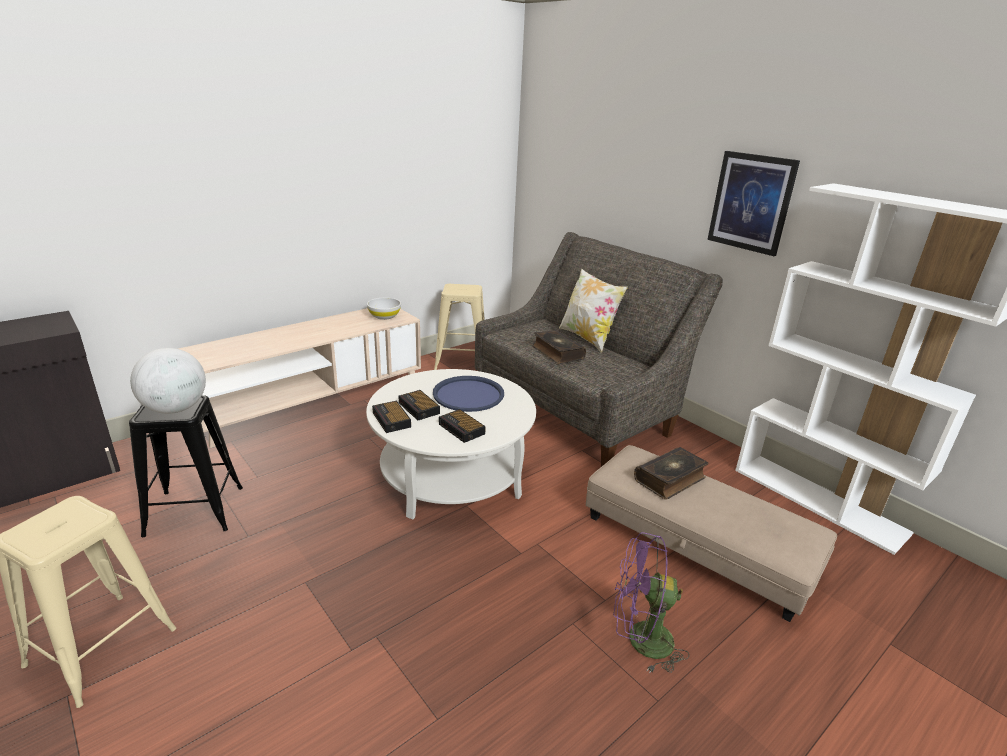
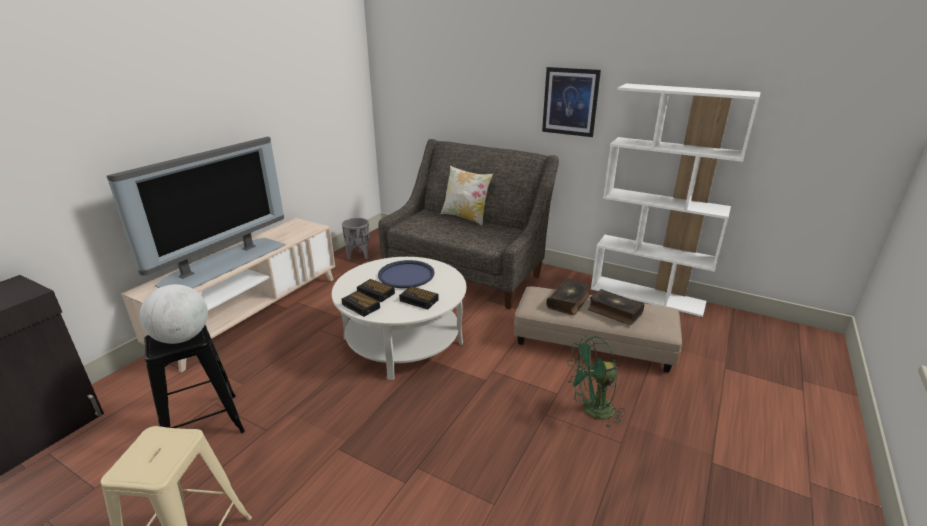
camera: 20 degrees left, 0 degrees up
white bowl [367,298,401,320] -> none
beige stool [434,284,484,370] -> grey planter [342,218,370,259]
book [532,330,586,364] -> book moved to [588,289,644,325]
purple fan [613,532,689,673] -> green fan [567,336,626,429]
none -> television [106,137,286,288]

